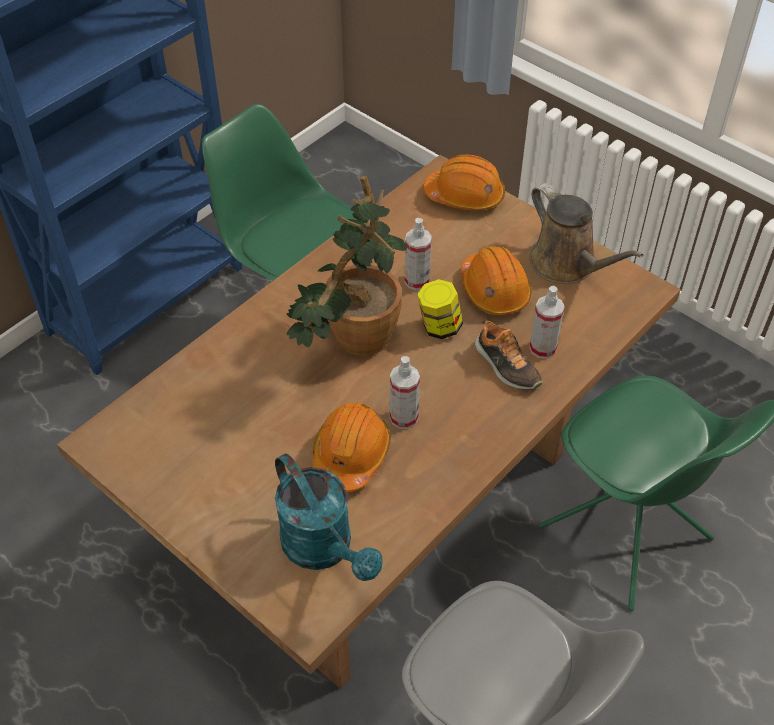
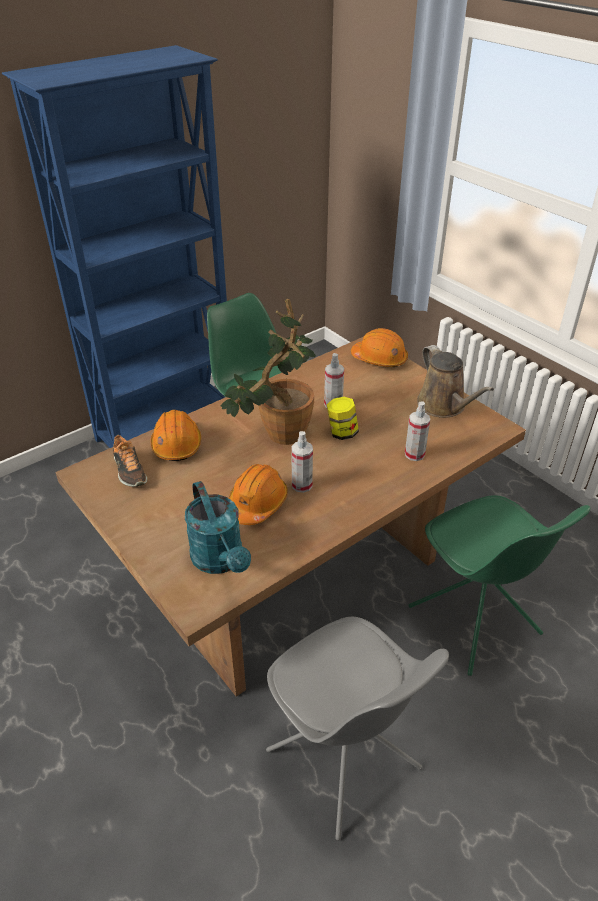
camera: 10 degrees right, 10 degrees down
orange hard hat [461,246,532,315] -> orange hard hat moved to [151,410,201,461]
shoe [475,320,542,390] -> shoe moved to [113,434,147,487]

